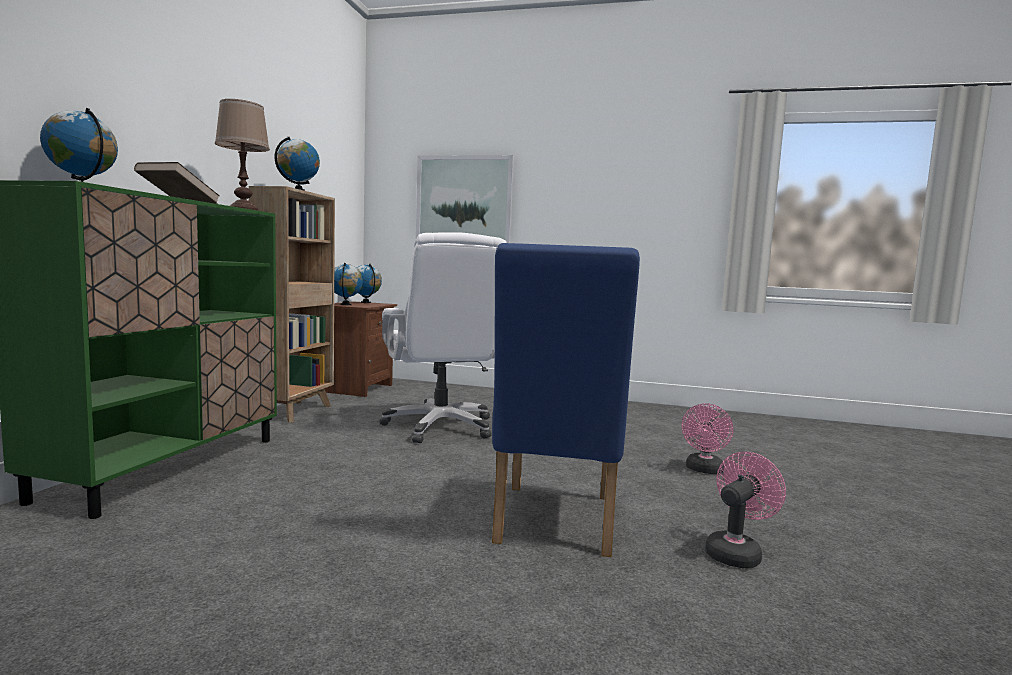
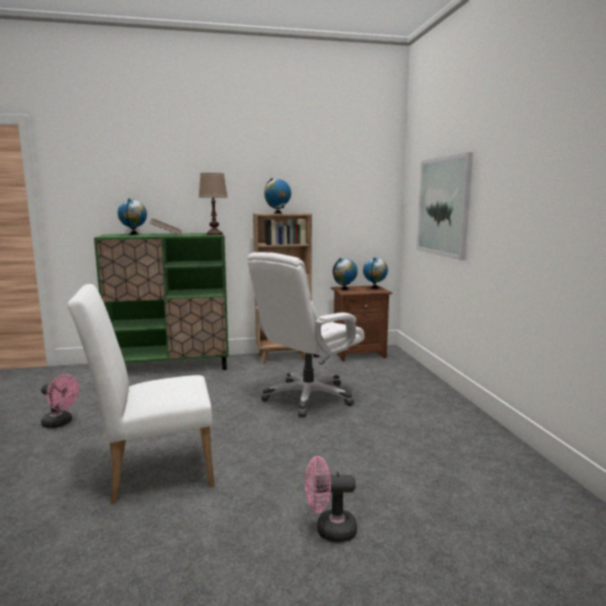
camera: 65 degrees right, 5 degrees up
blue chair [492,243,640,557] -> white chair [67,284,215,504]
pink fan [705,452,786,568] -> pink fan moved to [41,374,79,428]

